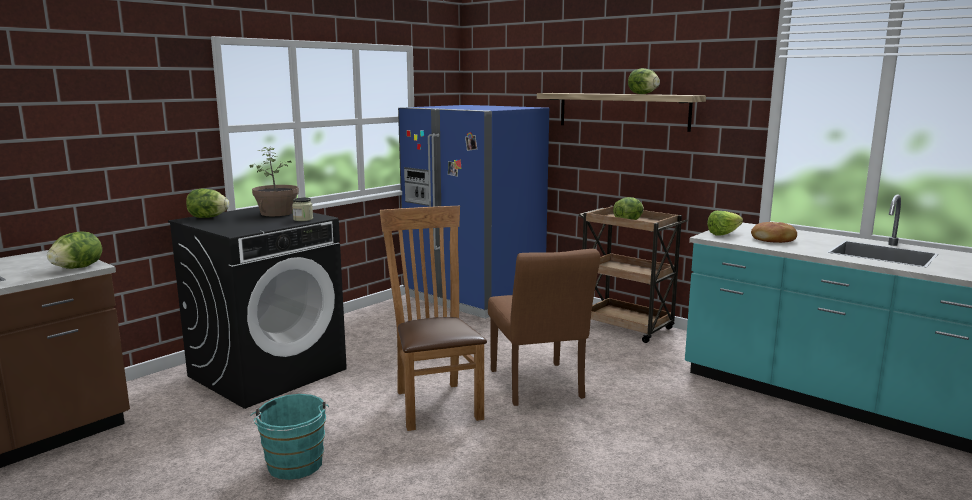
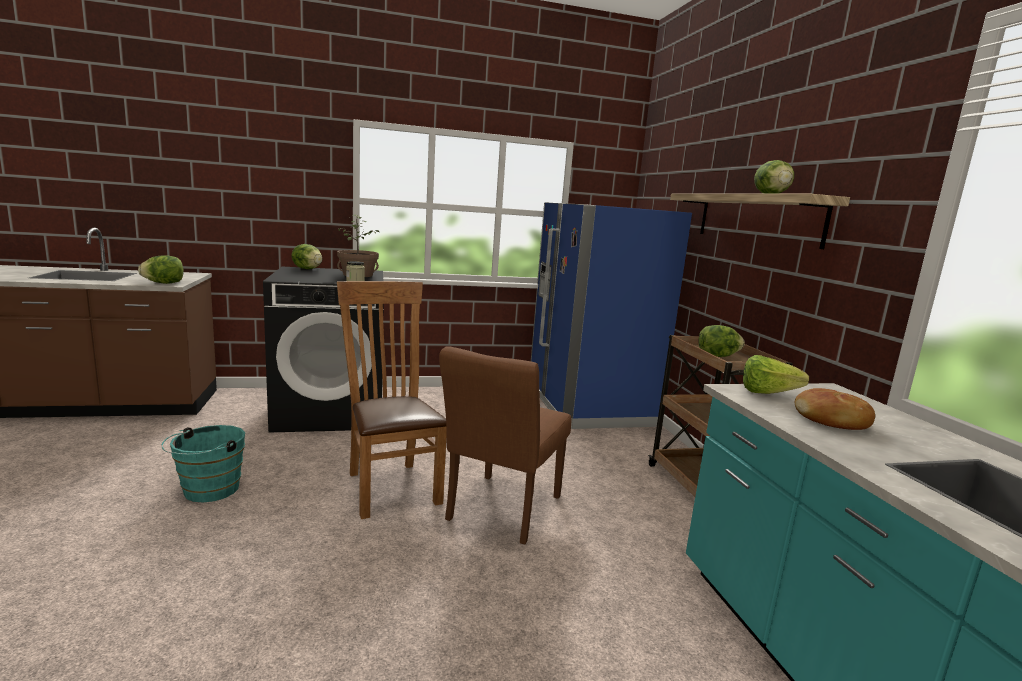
camera: 35 degrees right, 0 degrees up
brown chair [380,206,487,431] -> brown chair turned 45 degrees counterclockwise [337,281,447,519]

